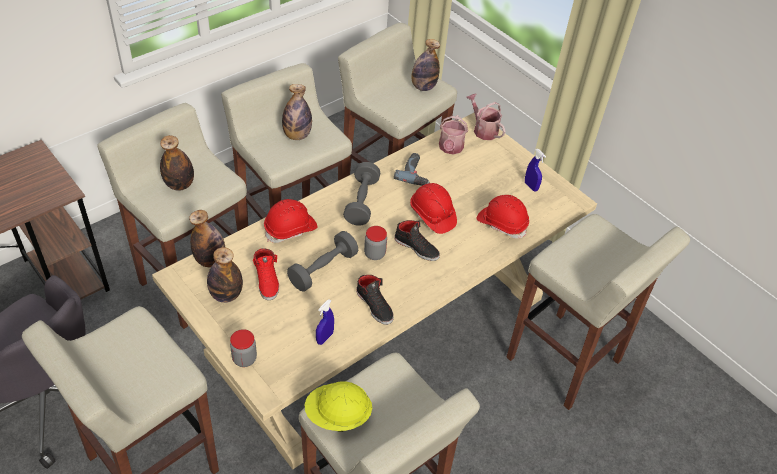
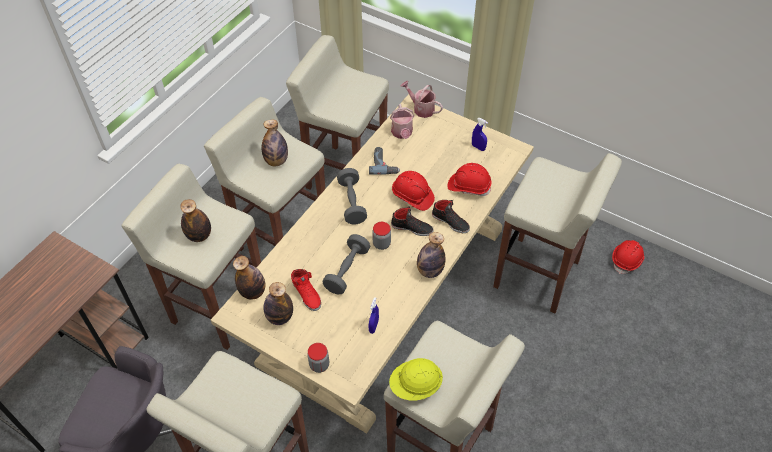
camera: 15 degrees left, 5 degrees up
red hard hat [264,199,317,243] -> red hard hat moved to [612,240,644,274]
black shoe [356,275,394,325] -> black shoe moved to [432,200,470,233]
bottle [411,39,440,91] -> bottle moved to [417,232,445,278]

